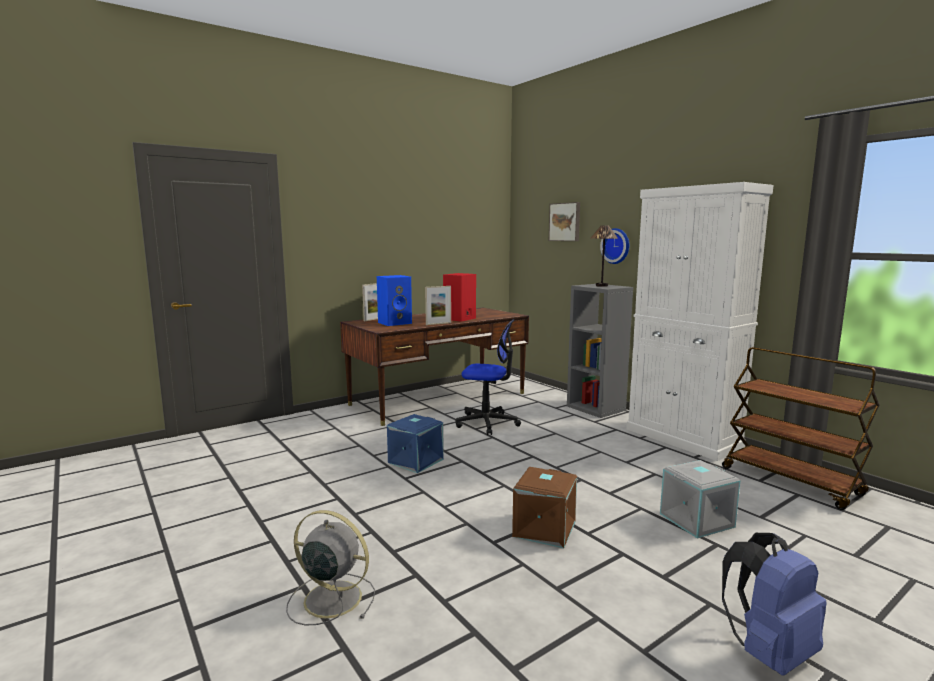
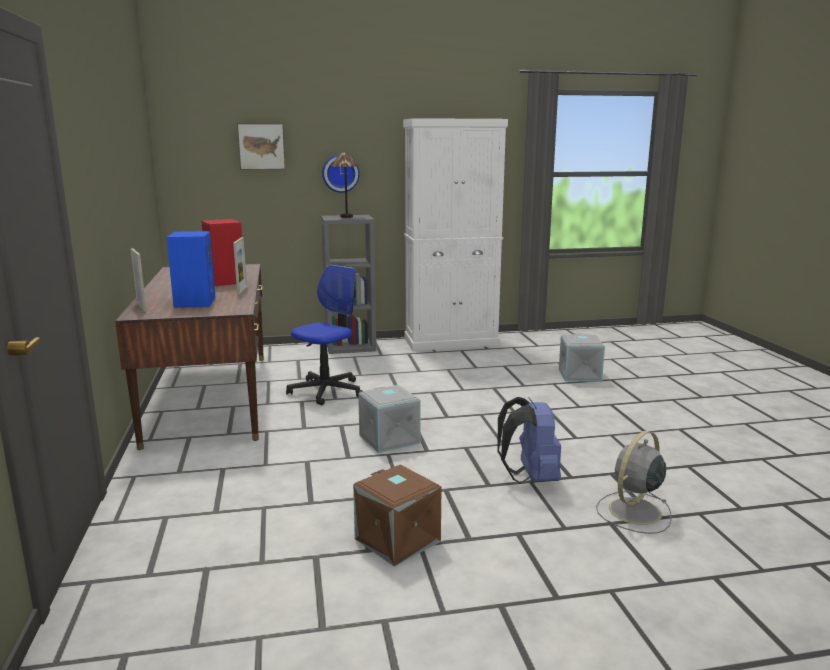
camera: 65 degrees left, 5 degrees up
blue storage box [387,414,444,473] -> grey storage box [358,385,421,453]
brown storage box [512,467,577,548] -> brown storage box moved to [353,465,442,566]
brown cart [722,347,879,510] -> none
blue backpack [722,533,827,676] -> blue backpack moved to [497,397,561,484]

